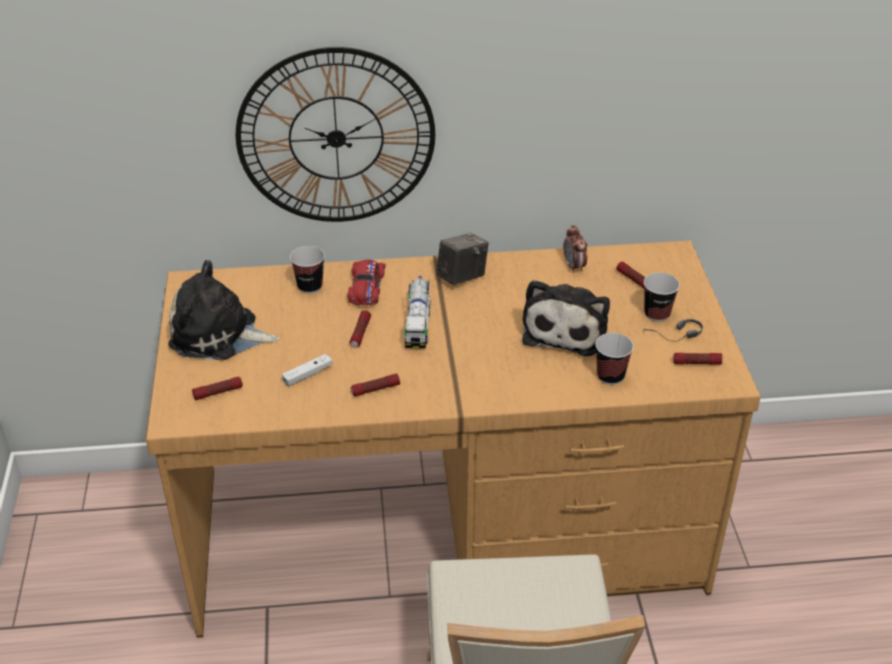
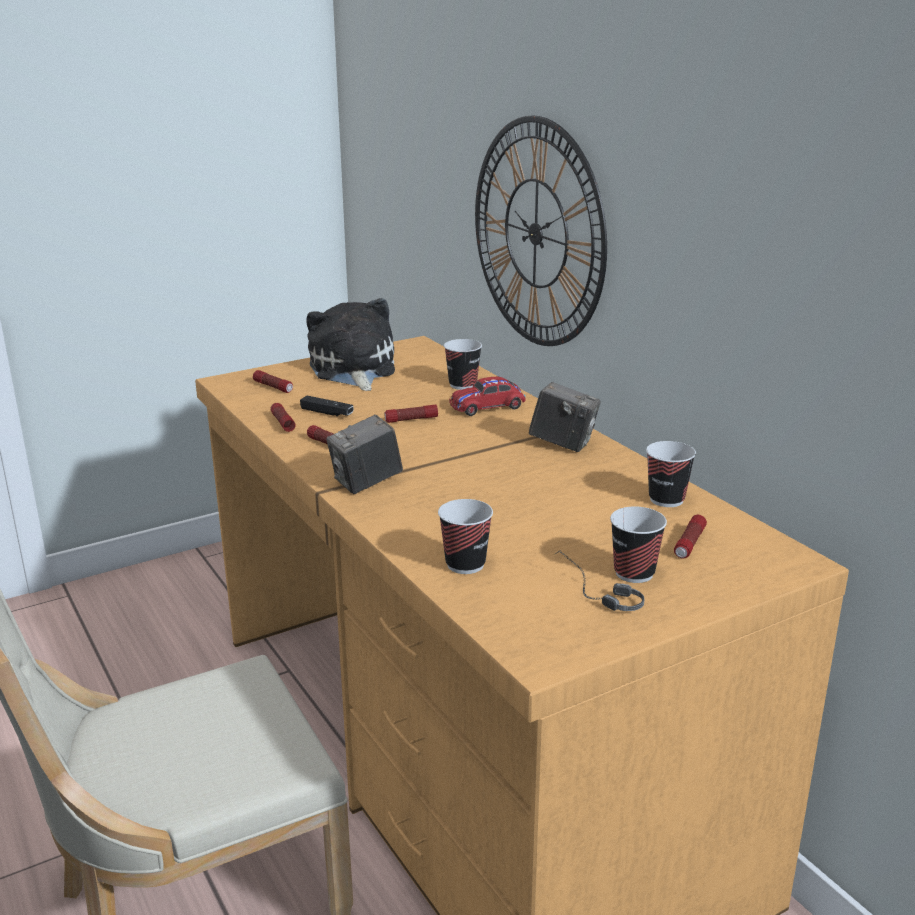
camera: 65 degrees right, 15 degrees down
white game controller [282,354,332,387] -> black game controller [300,396,354,416]
toy truck [404,276,430,348] -> none
plush toy [522,280,610,356] -> none
alarm clock [563,225,587,273] -> cup [646,441,696,507]
flashlight [673,353,722,365] -> flashlight moved to [271,403,296,432]
none -> camera [326,414,403,494]

